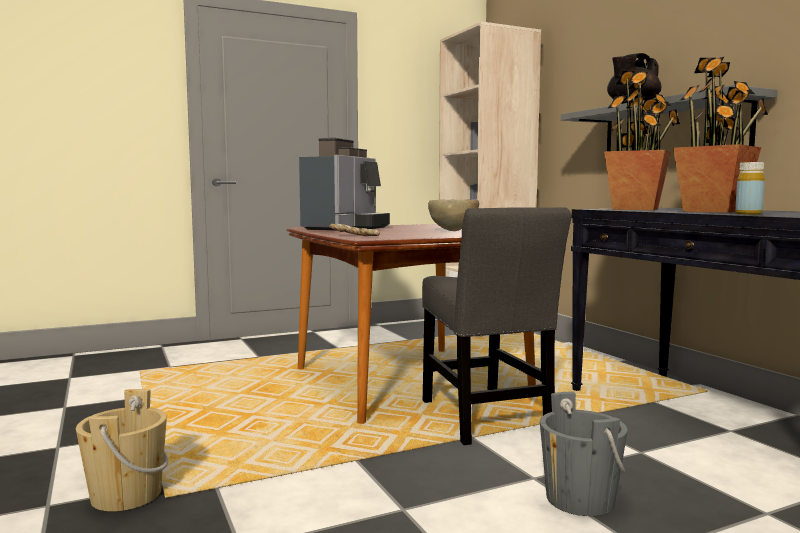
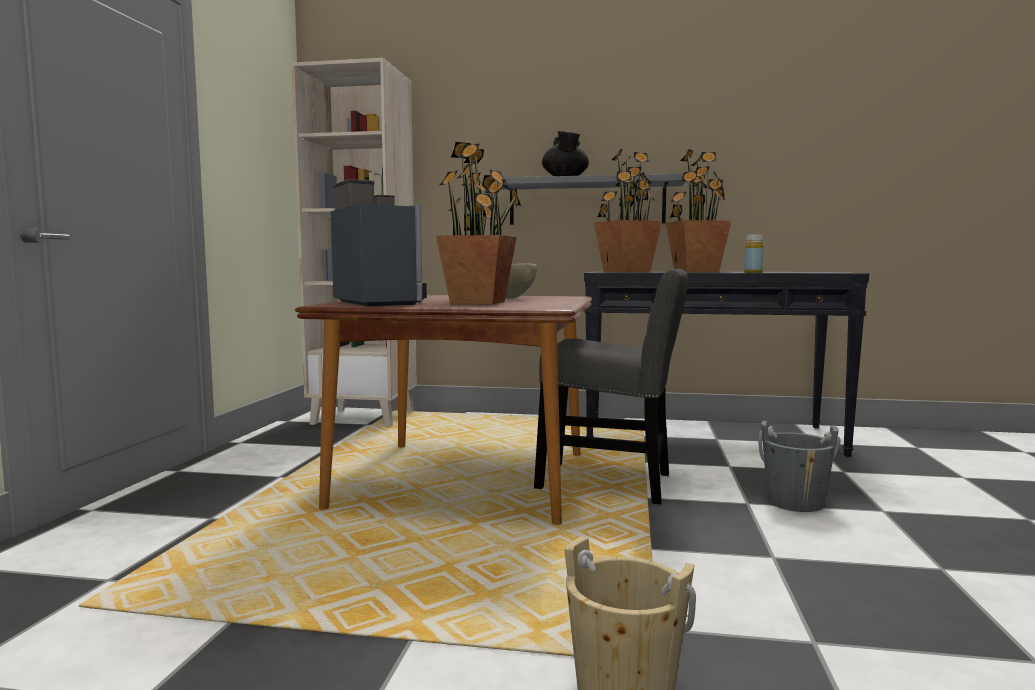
camera: 55 degrees left, 0 degrees up
bread [330,224,380,236] -> none
none -> potted plant [436,142,521,304]

